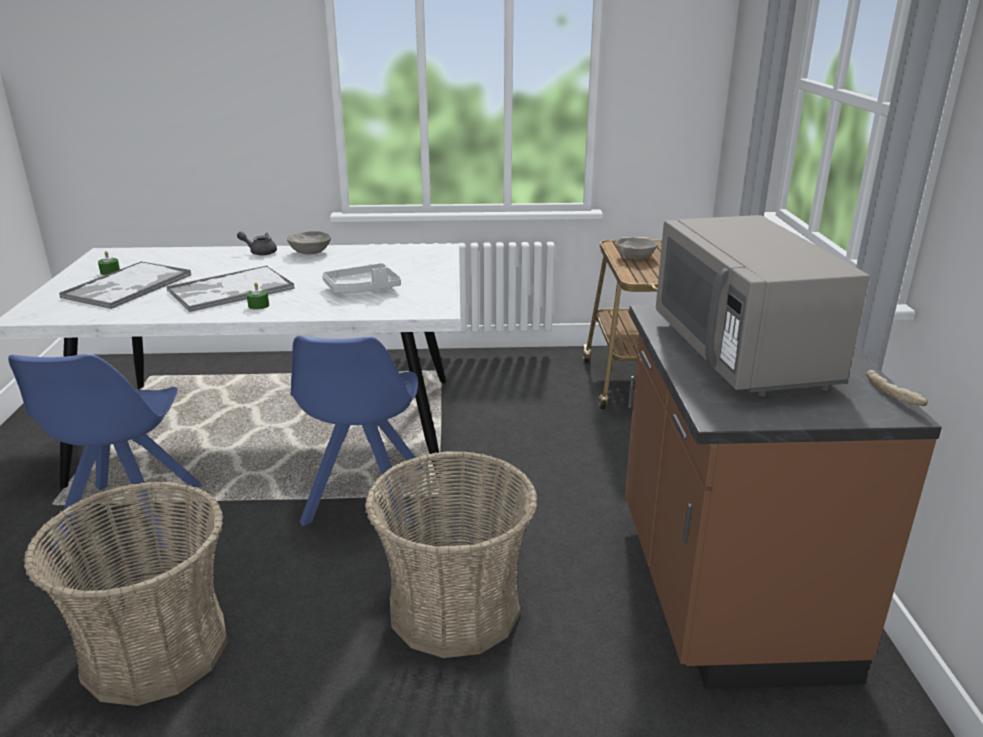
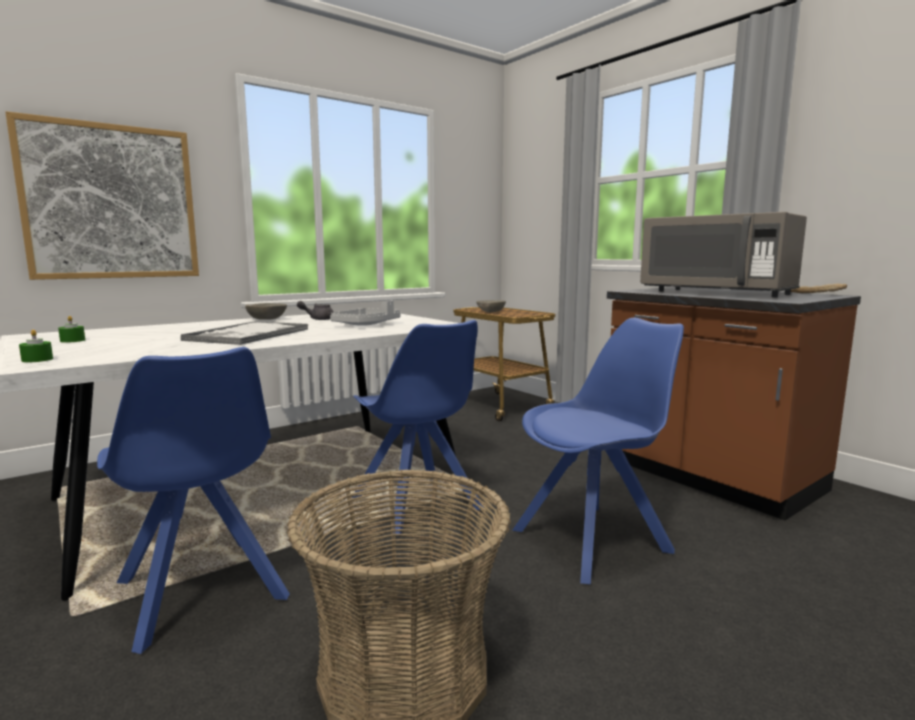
camera: 35 degrees left, 15 degrees down
tray [59,261,191,309] -> none
grey teapot [237,232,277,256] -> grey teapot moved to [297,301,334,320]
green candle [246,282,269,310] -> green candle moved to [19,329,53,362]
basket [365,451,538,658] -> blue chair [512,318,684,584]
none -> picture [5,111,199,280]

